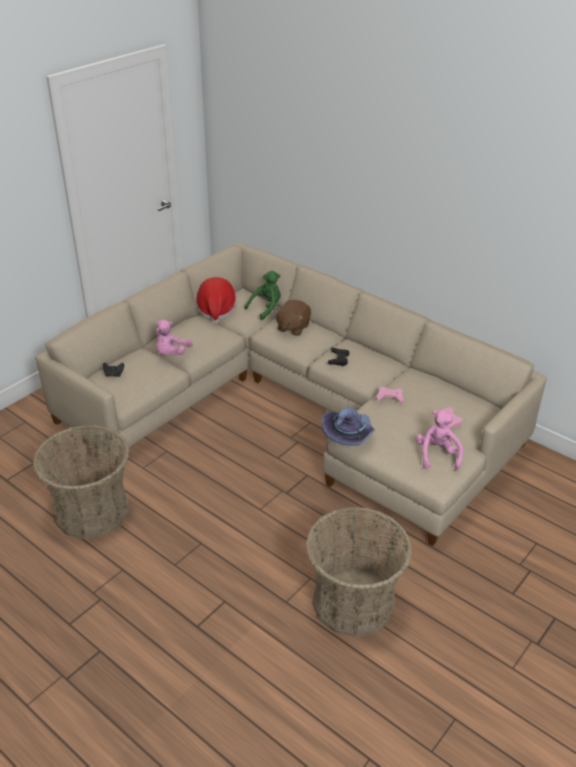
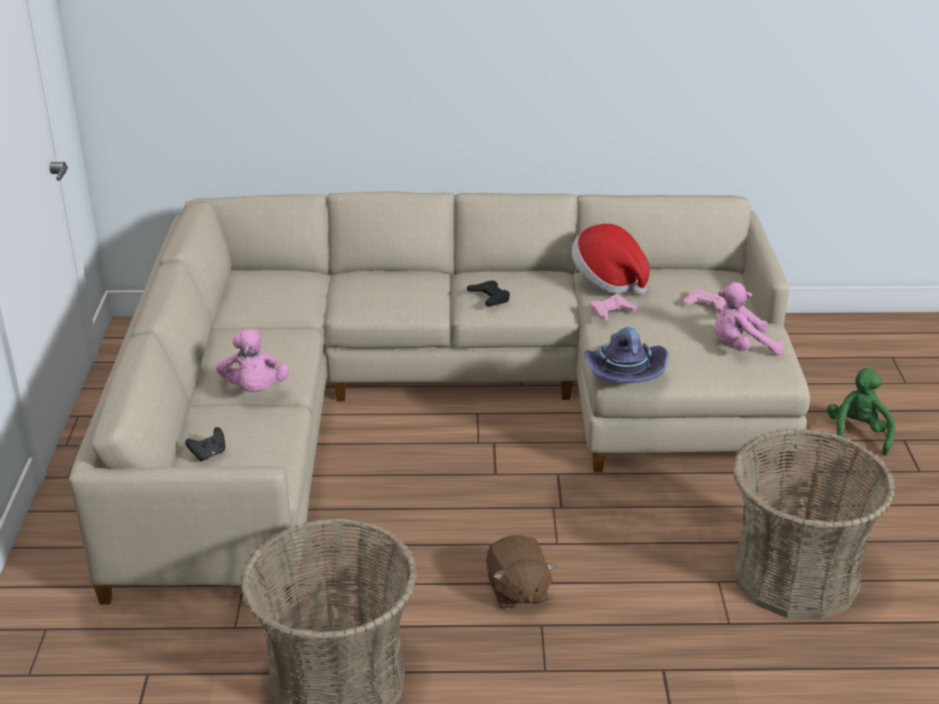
camera: 40 degrees left, 5 degrees down
hat [196,277,237,324] -> hat moved to [572,224,650,295]
green plush toy [244,271,281,320] -> green plush toy moved to [827,368,895,455]
brown plush toy [275,300,311,336] -> brown plush toy moved to [486,535,556,609]
pink plush toy [416,409,463,471] -> pink plush toy turned 60 degrees counterclockwise [714,282,783,355]

